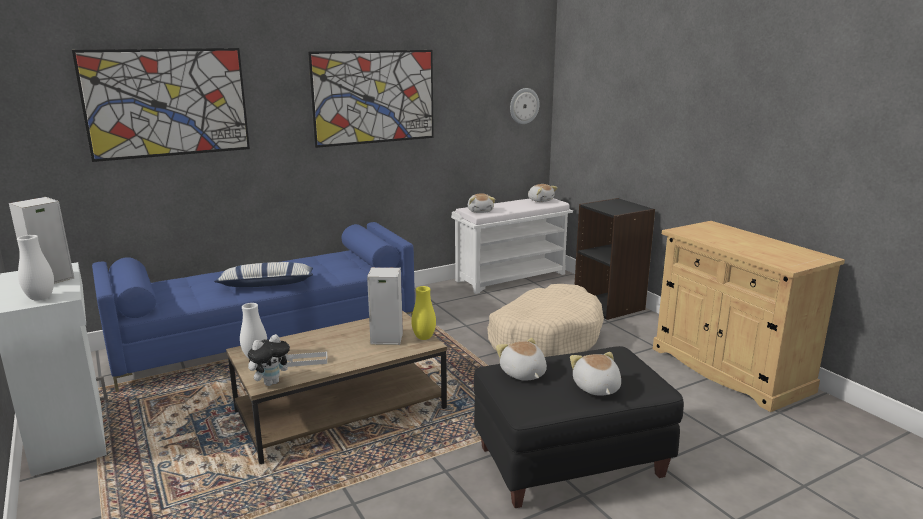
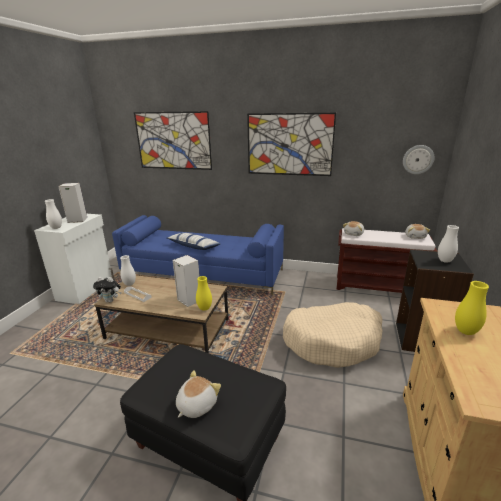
camera: 45 degrees right, 5 degrees up
white bench [451,198,573,294] -> brown bench [336,228,437,293]
plush toy [496,338,547,381] -> none
none -> white vase [438,225,459,263]
none -> yellow vase [455,281,489,335]

